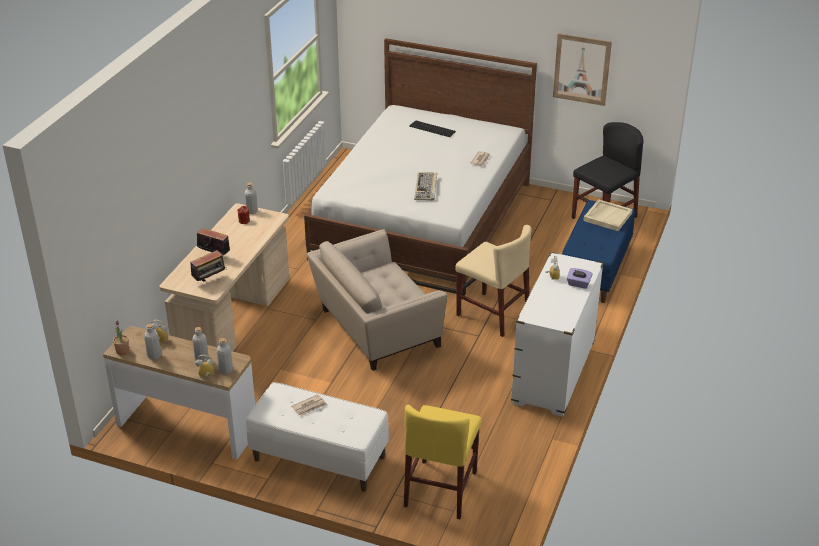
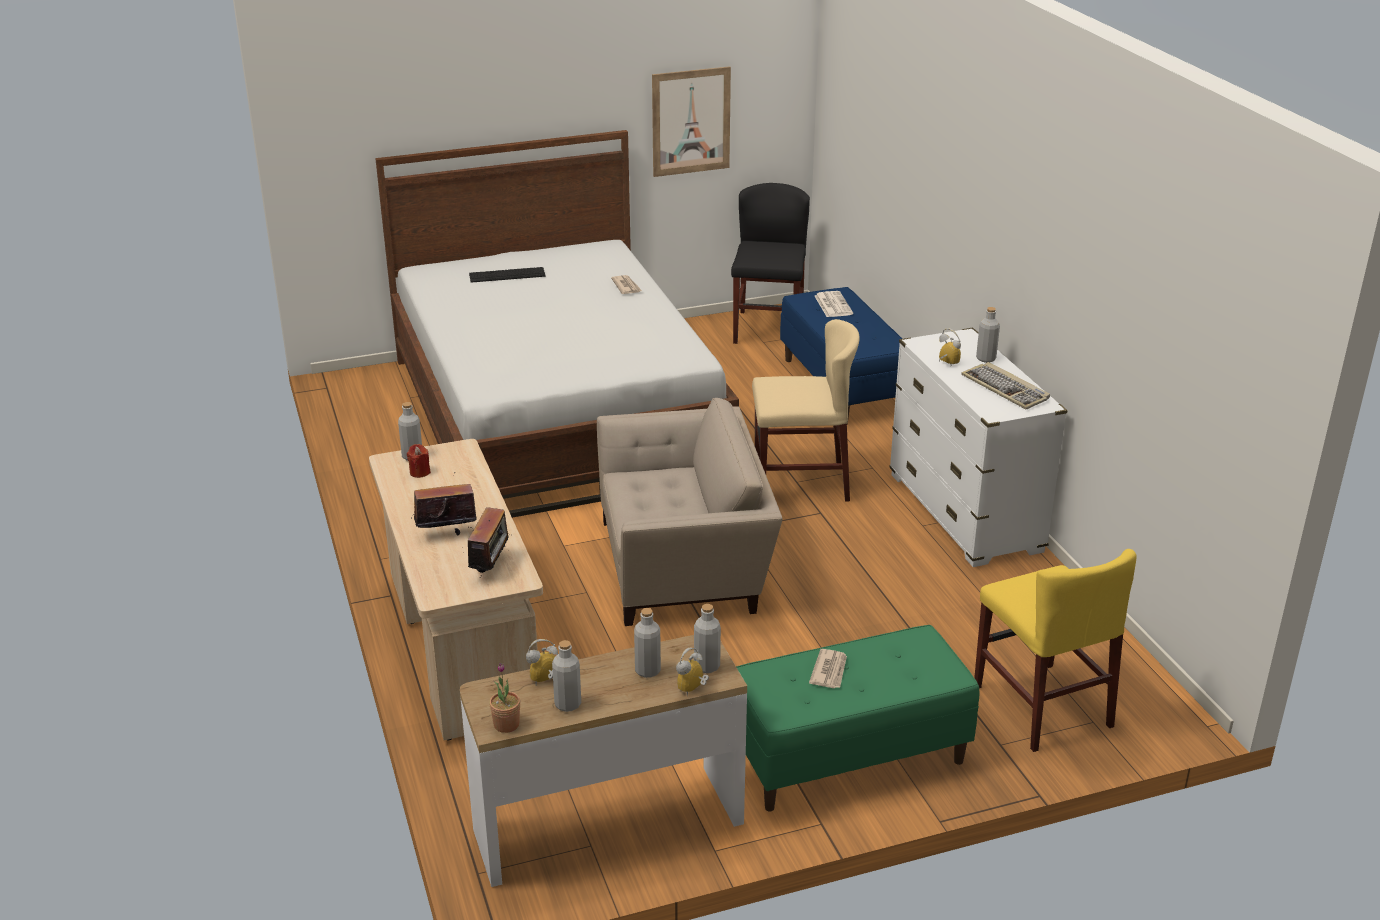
camera: 40 degrees left, 5 degrees down
white bench [246,382,389,492] -> green bench [736,625,980,811]
beige armchair [306,229,447,371] -> beige armchair turned 120 degrees counterclockwise [597,398,783,626]
keyboard [414,173,437,201] -> keyboard moved to [961,362,1050,410]
purple tissue box [567,268,593,289] -> grey bottle [976,307,1000,363]
beige tray [583,199,633,231] -> newspaper [815,291,853,317]

